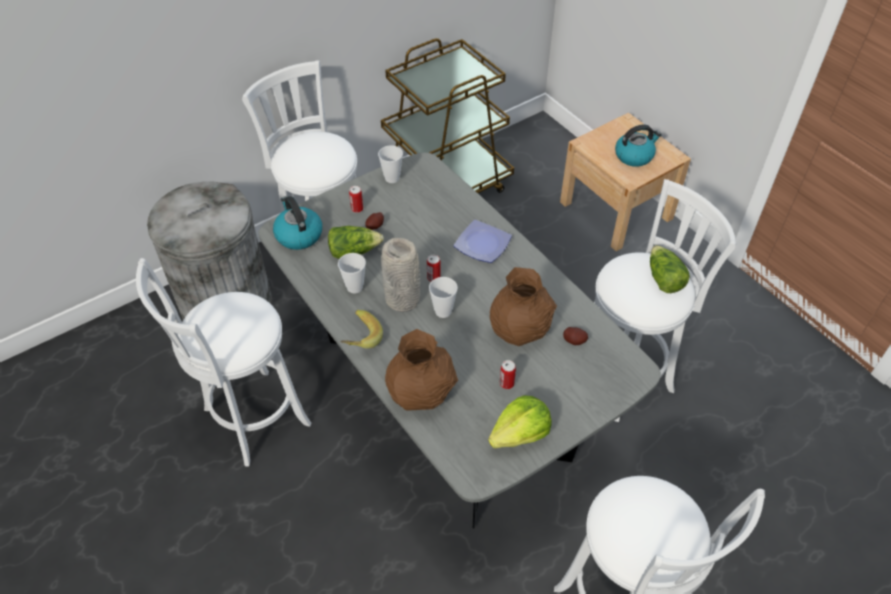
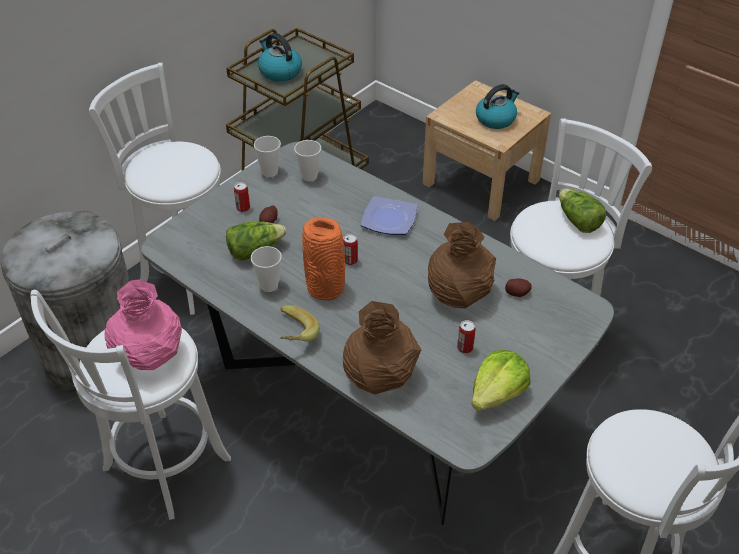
camera: 15 degrees left, 5 degrees down
kettle [273,196,322,250] -> kettle moved to [258,33,302,82]
grey vase [381,238,420,312] -> orange vase [302,217,345,300]
cup [429,277,458,318] -> cup moved to [294,140,321,181]
none -> pink vase [105,279,182,370]

